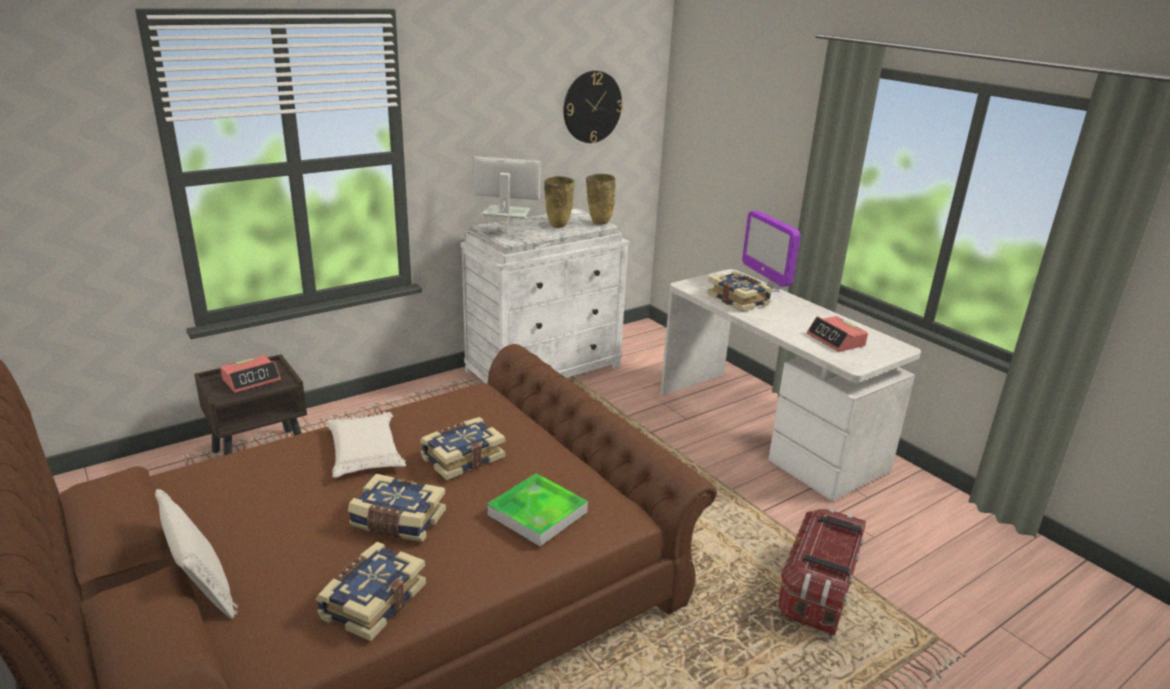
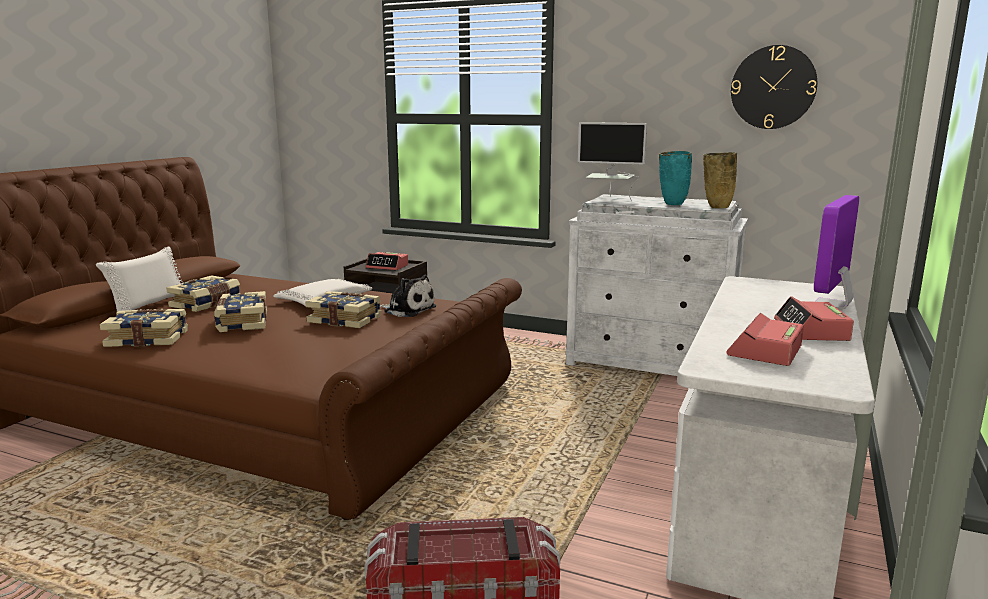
camera: 60 degrees right, 10 degrees down
monitor [473,156,541,238] -> monitor turned 135 degrees clockwise [578,122,647,201]
tray [487,473,588,546] -> none
beige vase [544,176,575,228] -> turquoise vase [659,151,692,205]
book [707,271,772,312] -> book moved to [166,275,241,312]
none -> plush toy [380,275,437,317]
none -> alarm clock [774,296,854,341]

